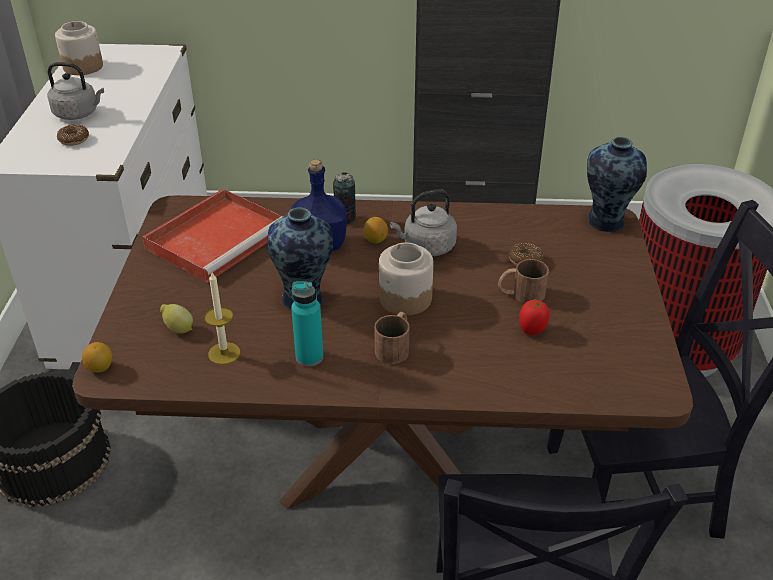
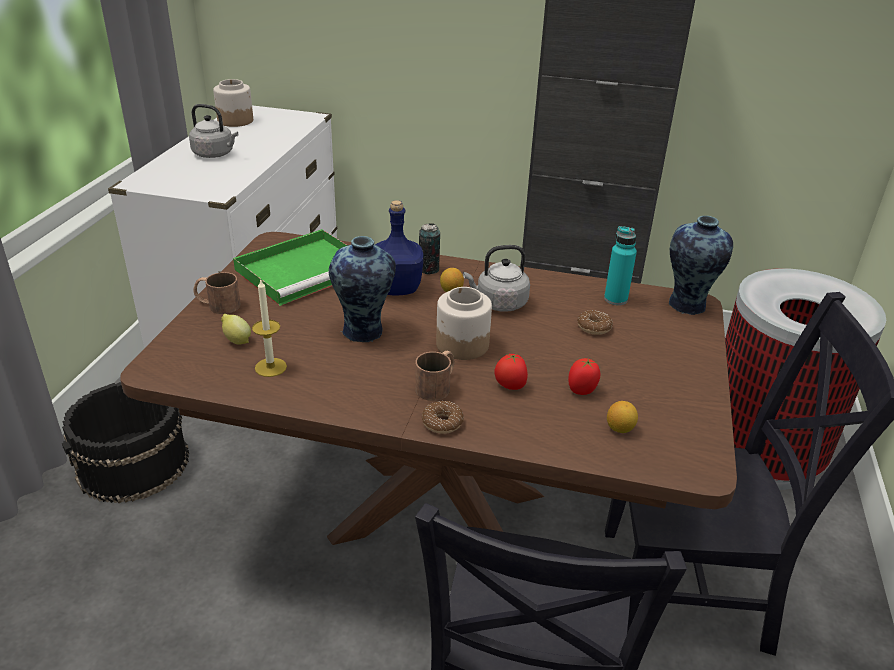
camera: 10 degrees right, 5 degrees down
donut [57,124,89,146] -> donut moved to [422,401,464,434]
lemon [82,342,112,373] -> lemon moved to [607,401,638,433]
red tray [142,189,283,283] -> green tray [233,229,348,306]
turquoise bottle [291,281,323,367] -> turquoise bottle moved to [604,226,637,305]
brown mug [498,259,549,303] -> brown mug moved to [193,272,241,314]
none -> tomato [494,354,528,390]

